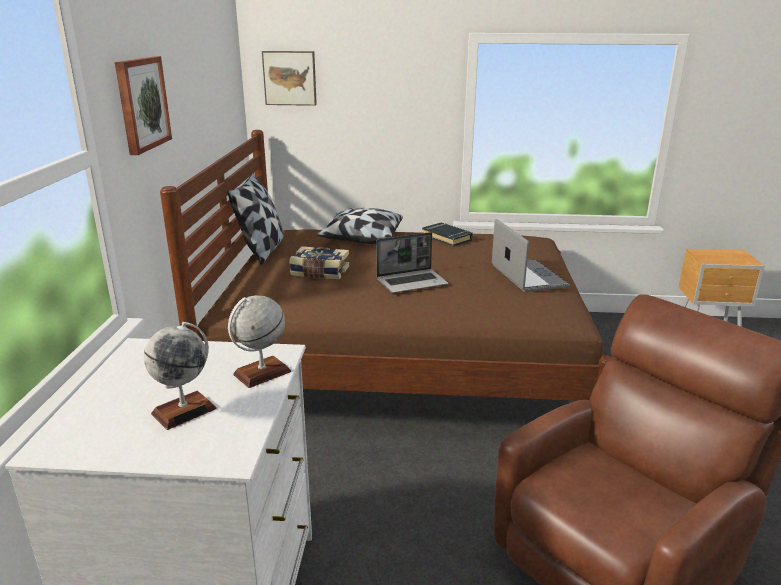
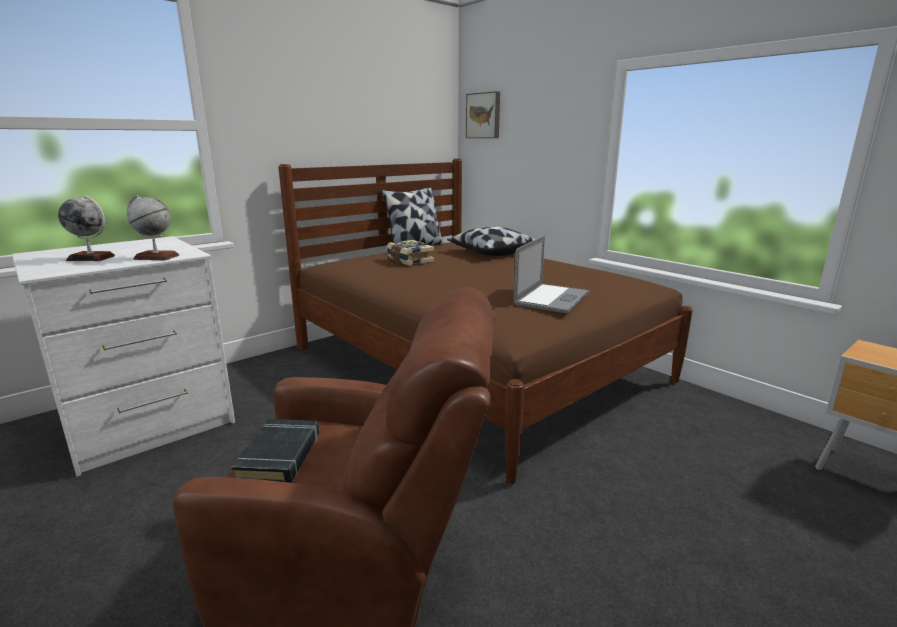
camera: 45 degrees right, 5 degrees down
picture [115,56,172,155] -> none
laptop [376,232,448,293] -> none
black book [422,222,473,246] -> black book moved to [231,419,319,483]

